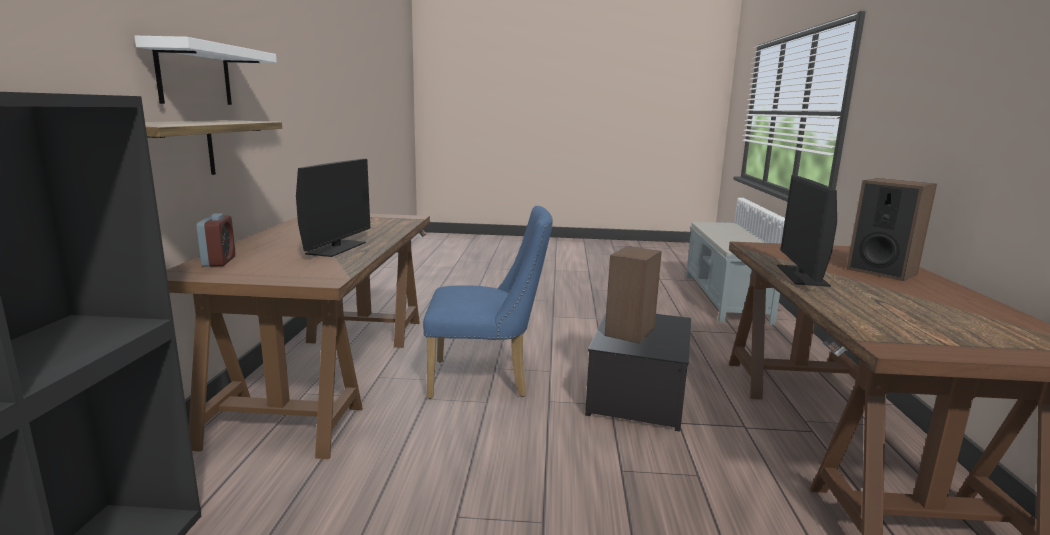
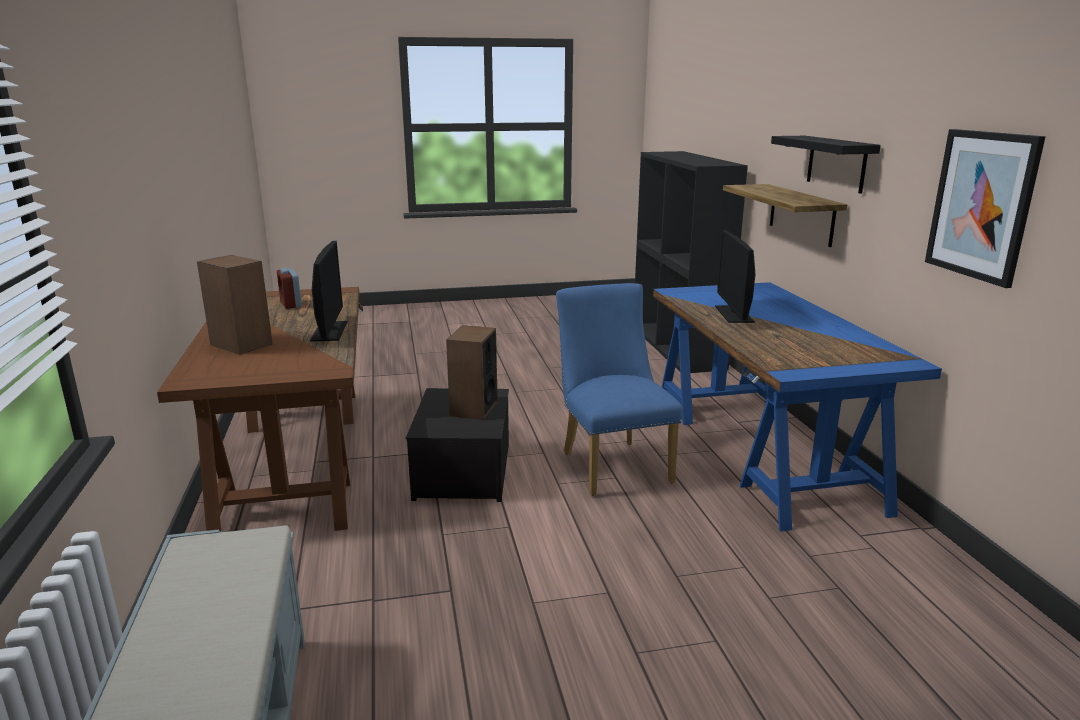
camera: 165 degrees right, 5 degrees up
white shelf [134,36,277,105] -> black shelf [771,136,881,194]
brown desk [166,214,430,459] -> blue desk [653,282,942,532]
alarm clock [196,214,235,267] -> alarm clock moved to [277,268,302,309]
blue chair [423,206,553,399] -> blue chair turned 90 degrees clockwise [556,283,683,496]
none -> picture [925,129,1046,288]

